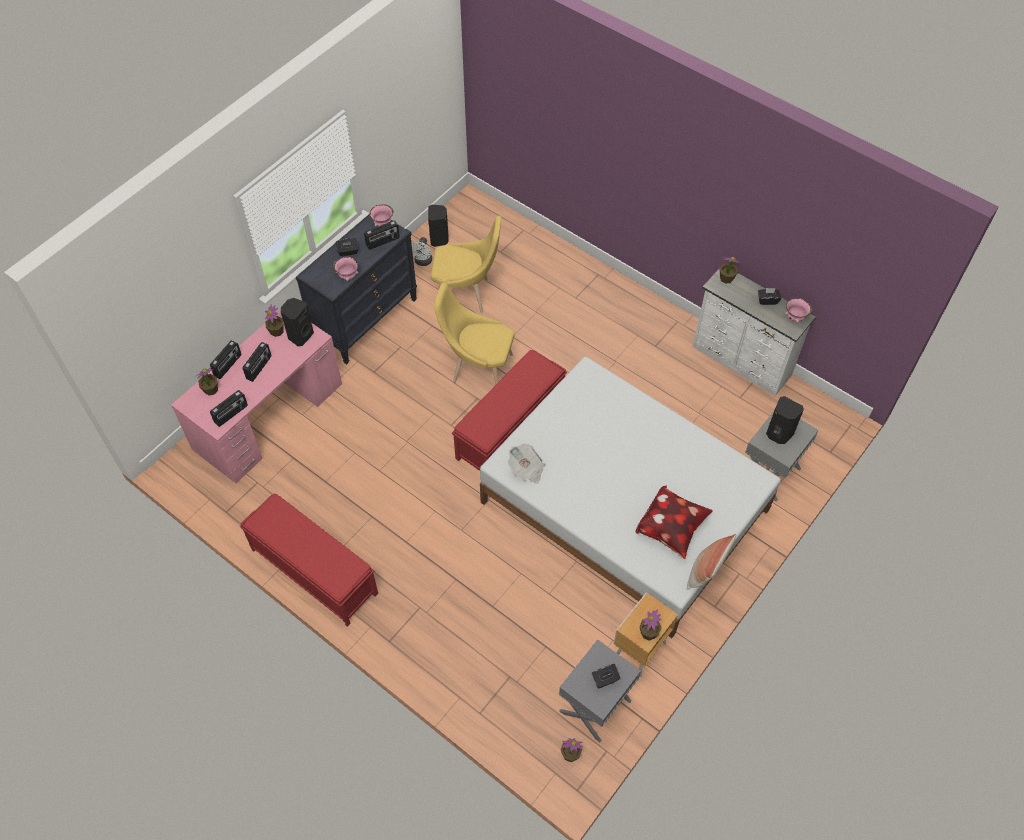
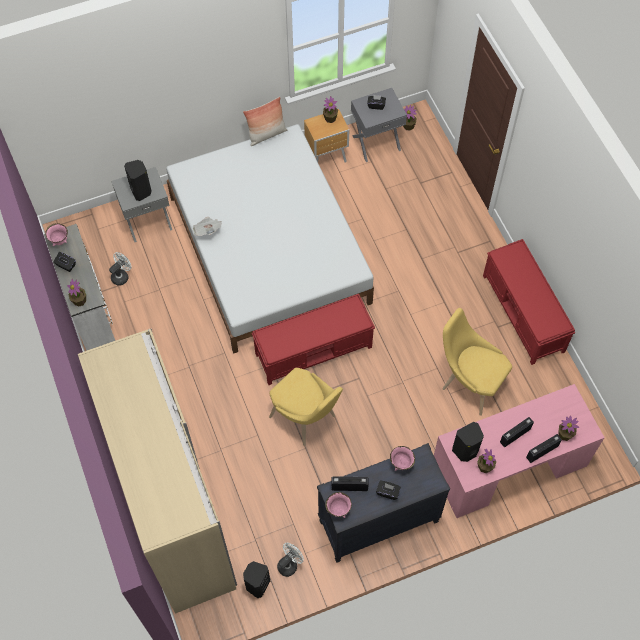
camera: 150 degrees left, 5 degrees up
radio [210,390,248,427] -> none
yellow chair [431,216,501,313] -> yellow chair moved to [443,308,512,416]
newspaper [508,444,545,484] -> newspaper moved to [193,217,222,236]
pillow [636,485,713,559] -> none
none -> beige wardrobe [78,329,237,613]
none -> white fan [109,252,131,286]

